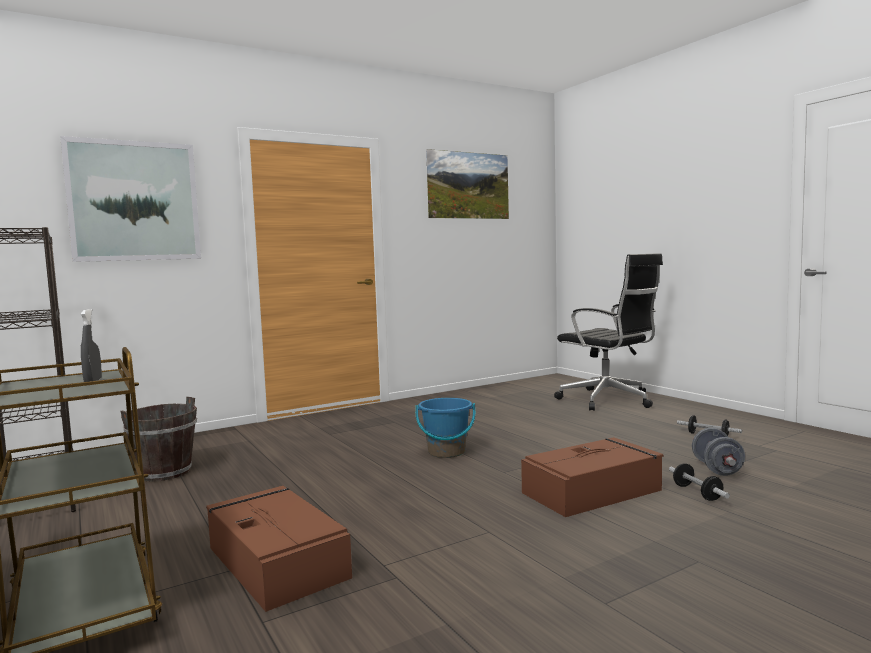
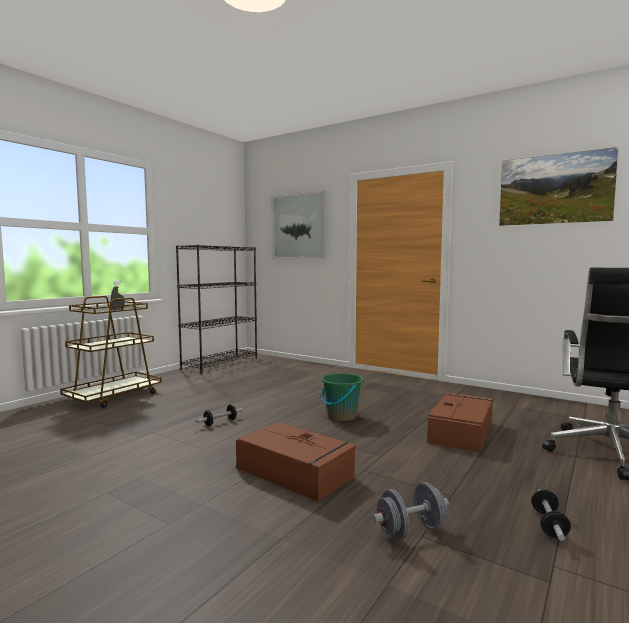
camera: 65 degrees right, 0 degrees up
brown bucket [121,396,197,482] -> none
brown storage box [206,486,352,612] -> brown storage box moved to [427,392,493,453]
blue bucket [416,398,475,458] -> green bucket [321,373,364,421]
dumbbell [669,463,730,501] -> dumbbell moved to [196,405,243,426]

